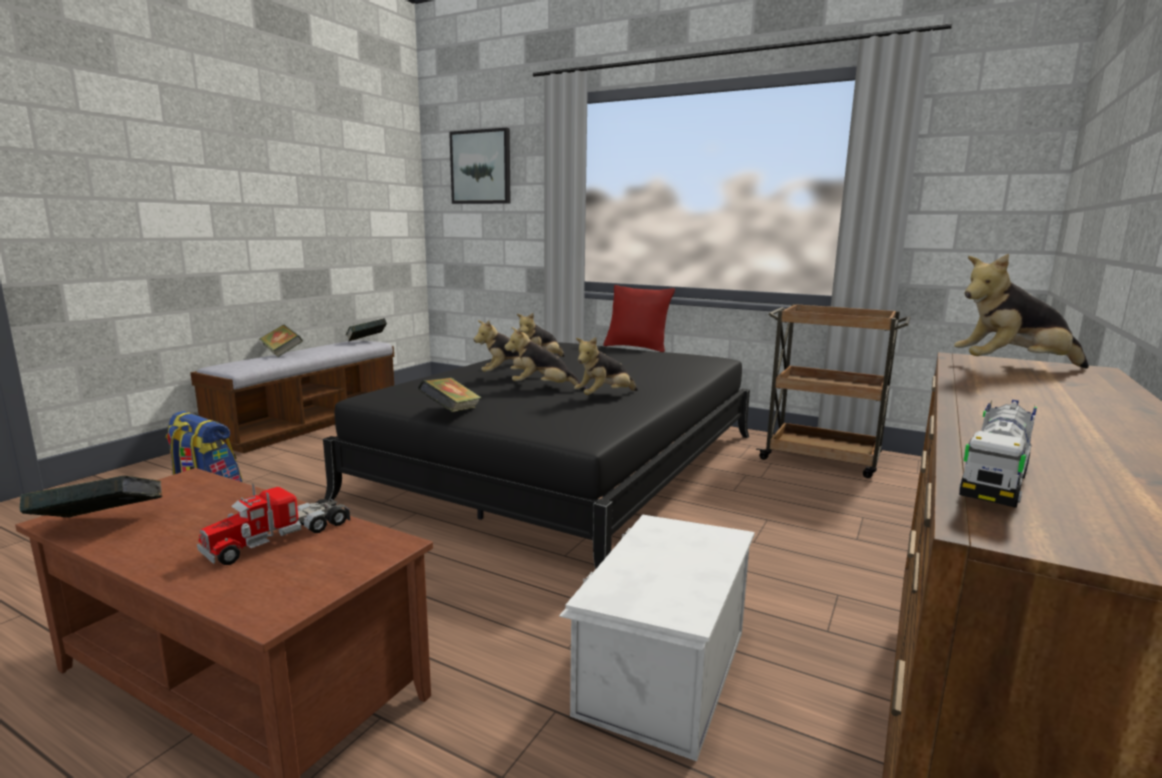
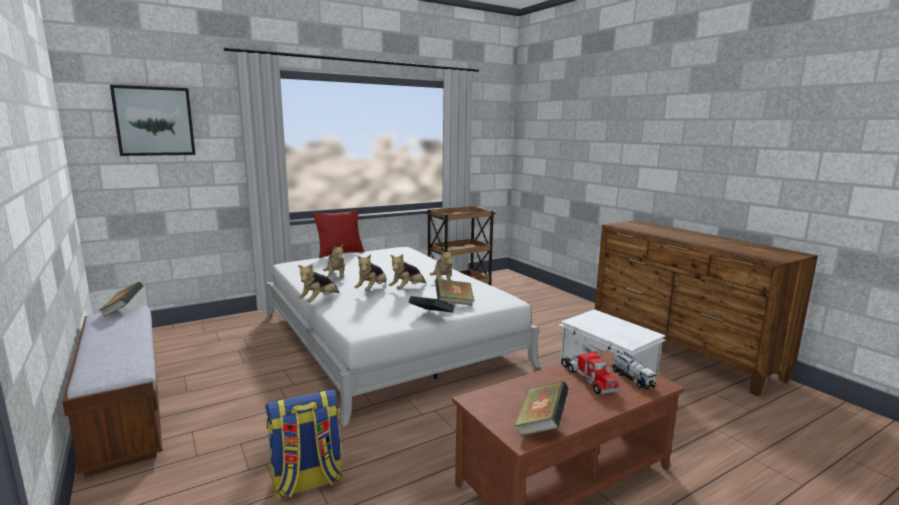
camera: 60 degrees left, 0 degrees up
book [260,325,303,357] -> book moved to [435,279,474,305]
black bed [323,342,750,570] -> white bed [266,247,539,426]
plush toy [954,254,1089,369] -> plush toy moved to [298,264,339,302]
toy truck [959,400,1037,508] -> toy truck moved to [611,351,657,389]

